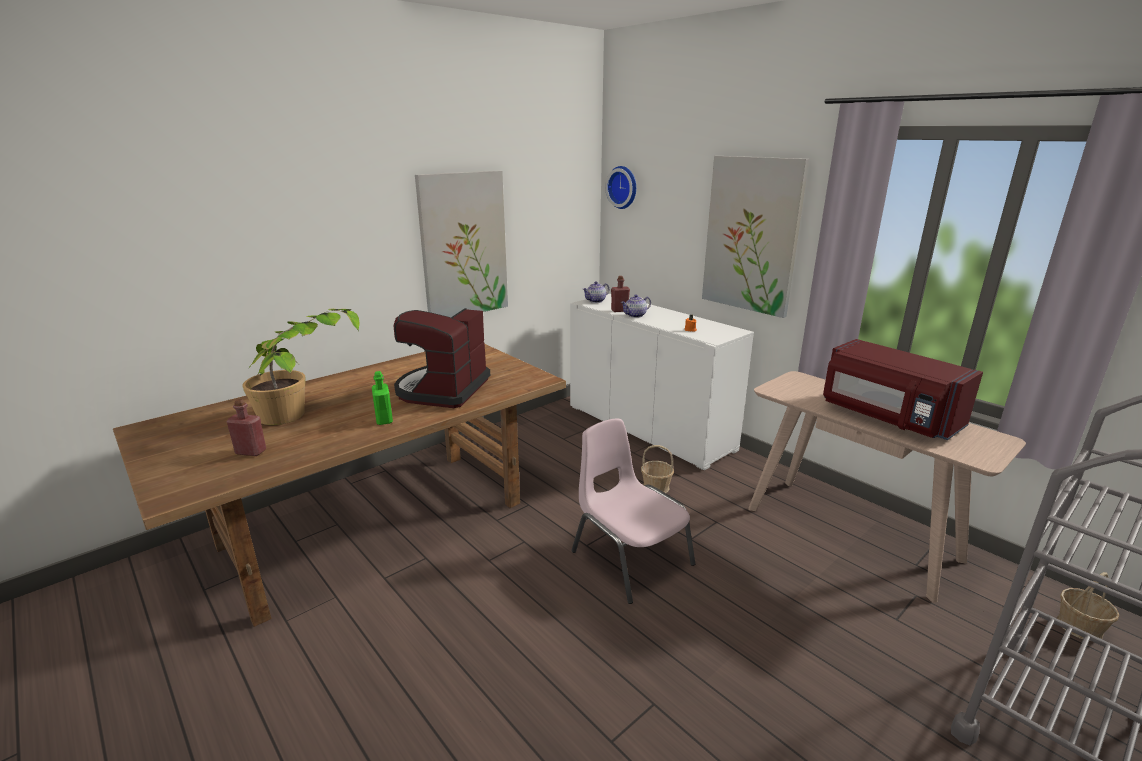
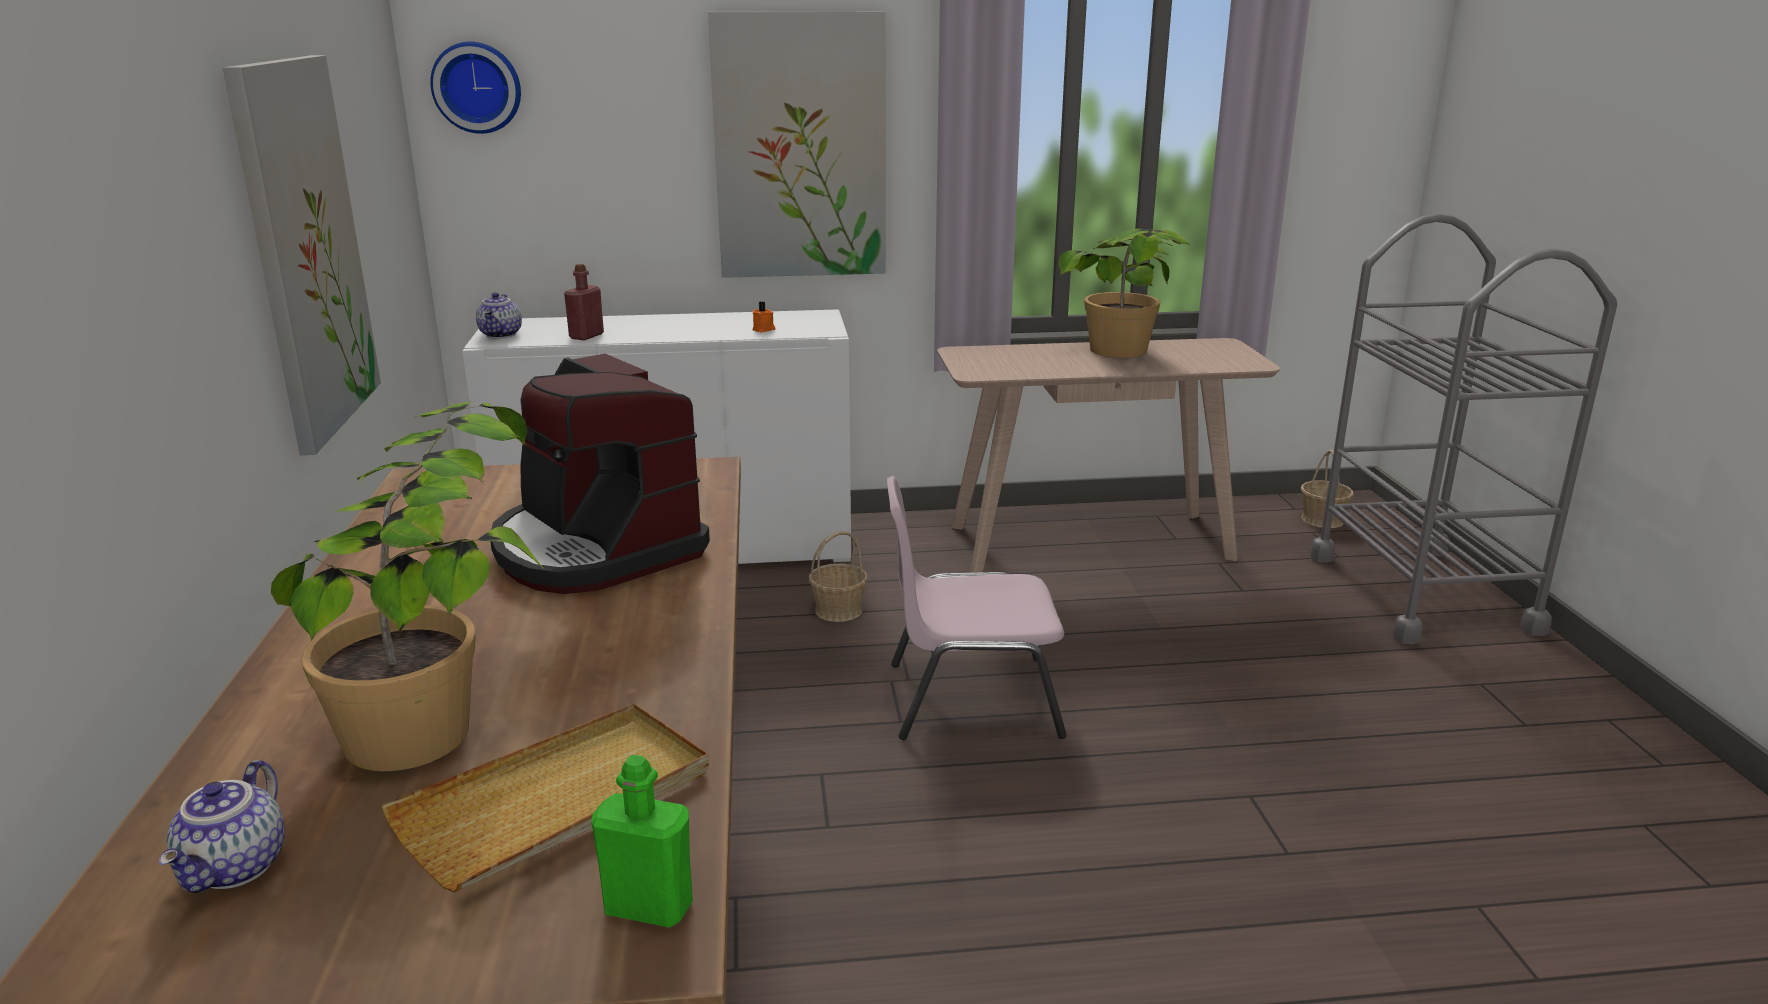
camera: 55 degrees left, 0 degrees up
red bottle [226,399,266,456] -> beige tray [381,704,709,893]
green bottle [372,371,393,425] -> green bottle moved to [591,755,693,928]
teapot [621,294,651,318] -> teapot moved to [159,760,285,893]
red microwave [823,339,983,440] -> potted plant [1059,228,1190,358]

